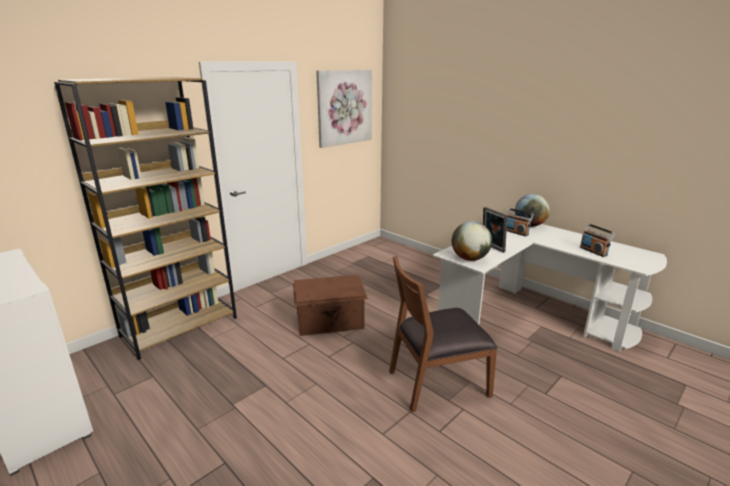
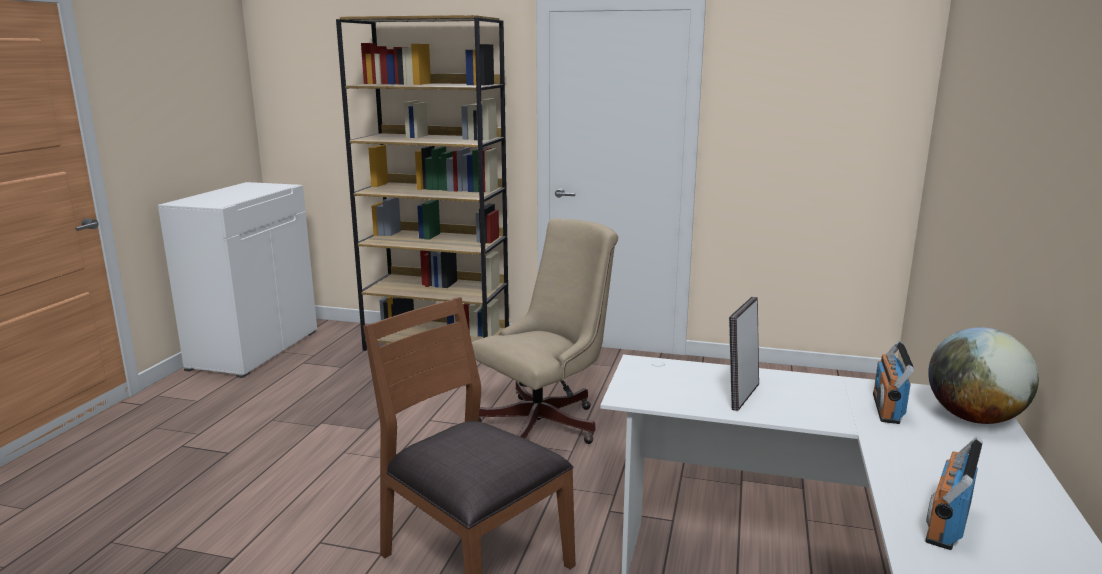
camera: 60 degrees right, 5 degrees down
brown storage box [293,275,368,336] -> beige office chair [472,218,618,444]
picture [316,70,372,148] -> none
globe [452,221,492,261] -> none

